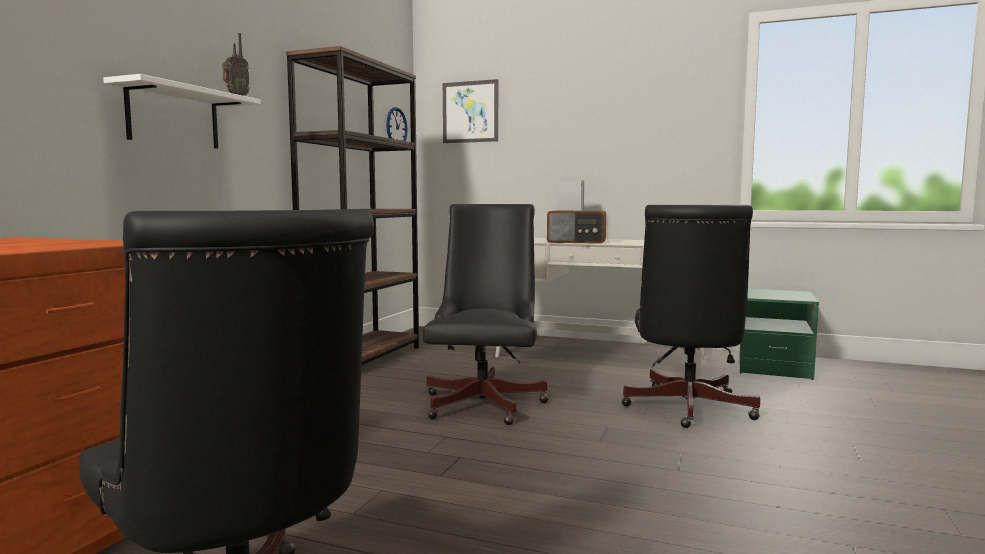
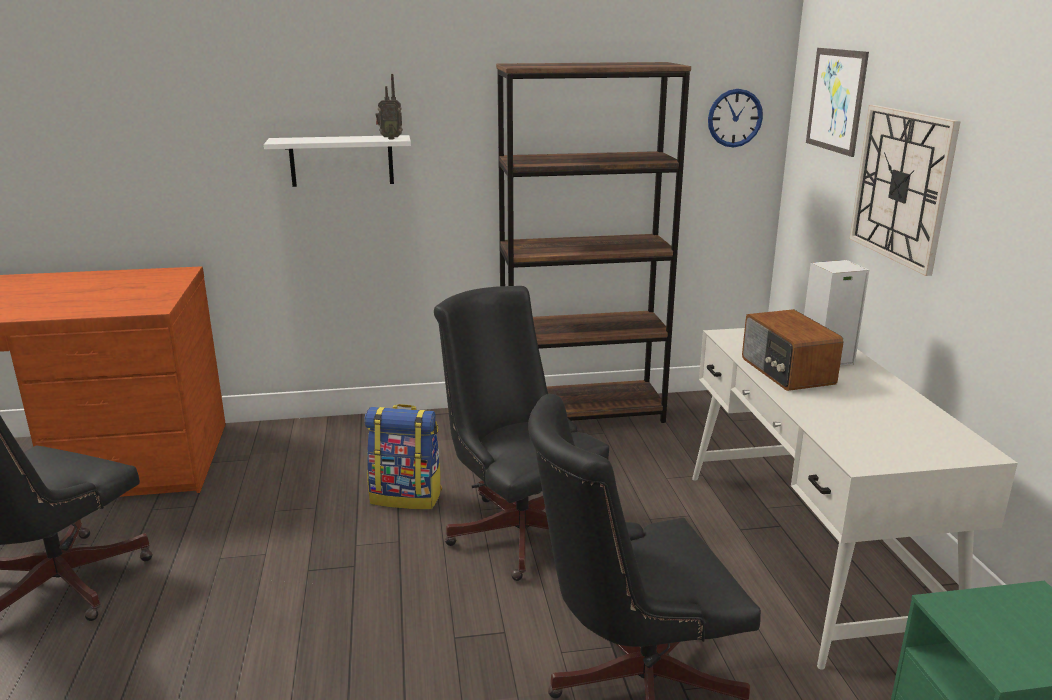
camera: 60 degrees right, 15 degrees up
black office chair [423,204,548,425] -> black office chair turned 105 degrees counterclockwise [434,286,609,581]
none -> backpack [364,404,442,510]
none -> wall clock [849,105,961,276]

